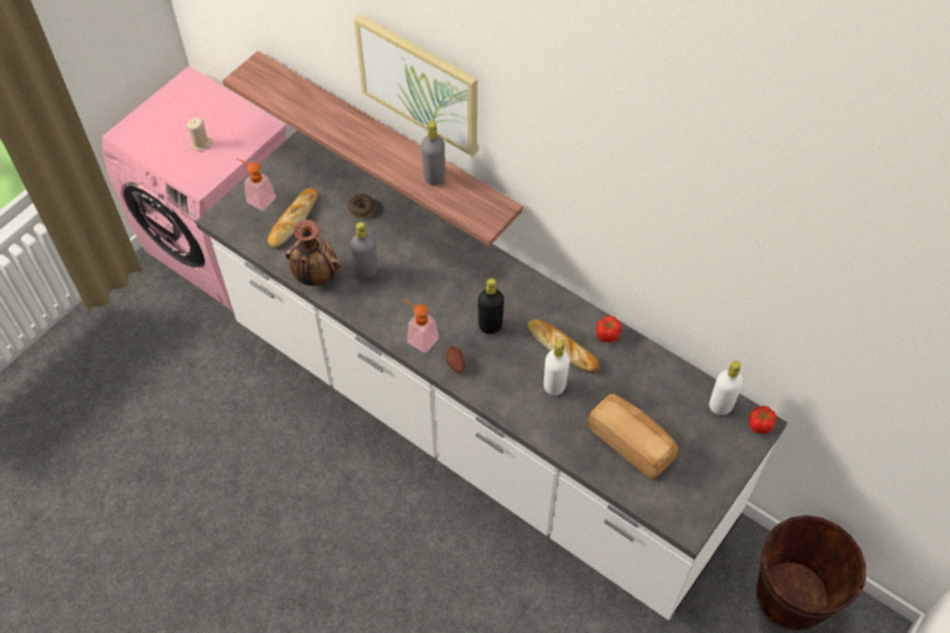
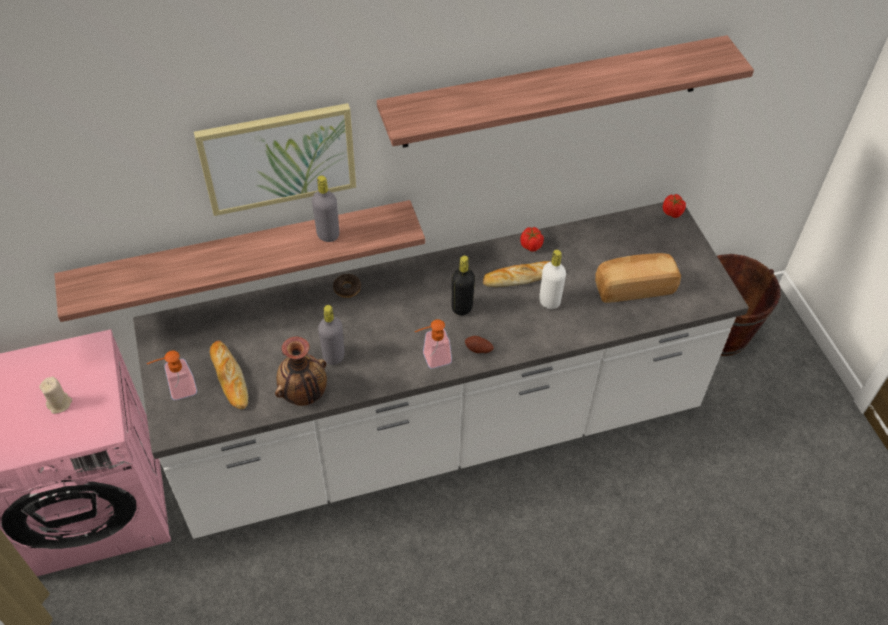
camera: 55 degrees left, 5 degrees down
donut [348,194,375,218] -> donut moved to [333,274,361,298]
white bottle [709,361,743,415] -> none
none -> shelf [377,35,754,148]

